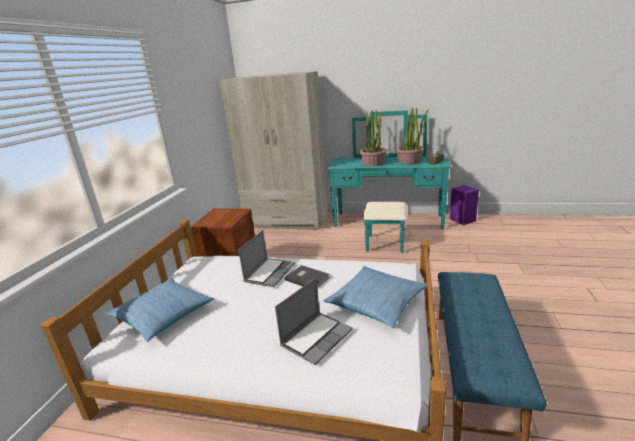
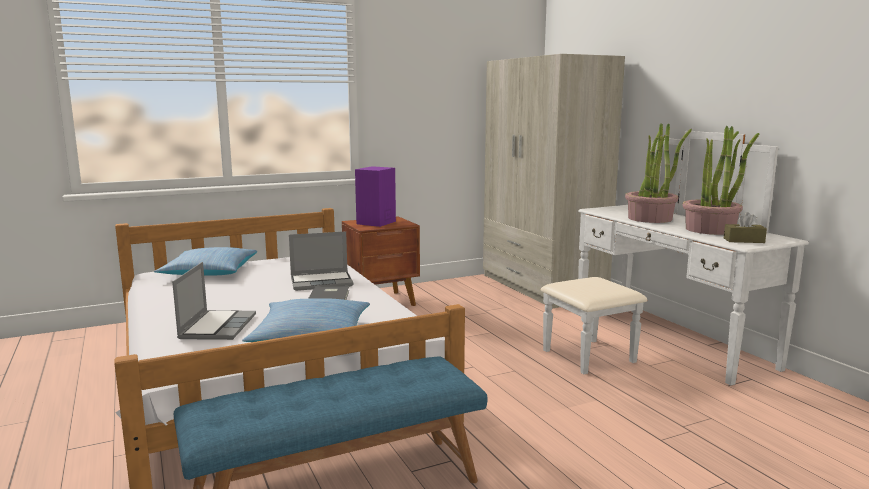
camera: 50 degrees right, 10 degrees down
laptop [275,278,353,365] -> laptop turned 90 degrees counterclockwise [172,262,256,340]
turquoise dresser [328,110,451,253] -> white dresser [541,131,809,385]
purple speaker [450,185,479,225] -> purple speaker moved to [355,166,396,227]

